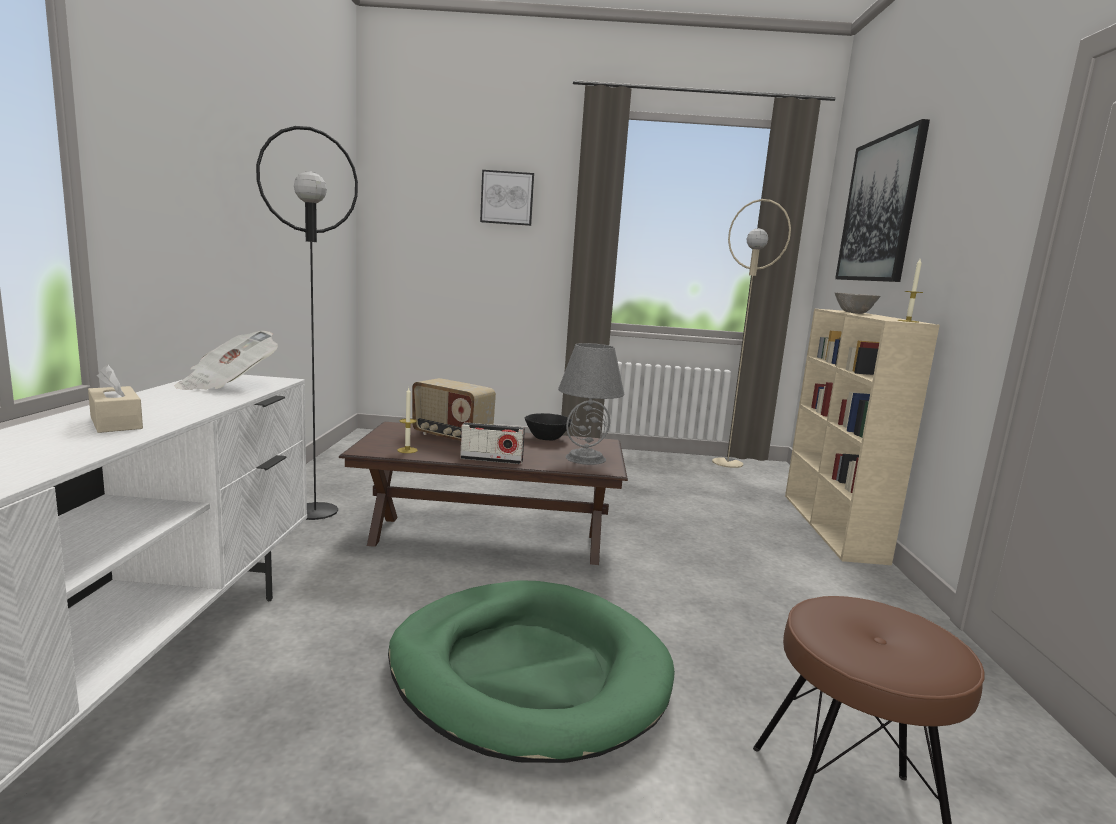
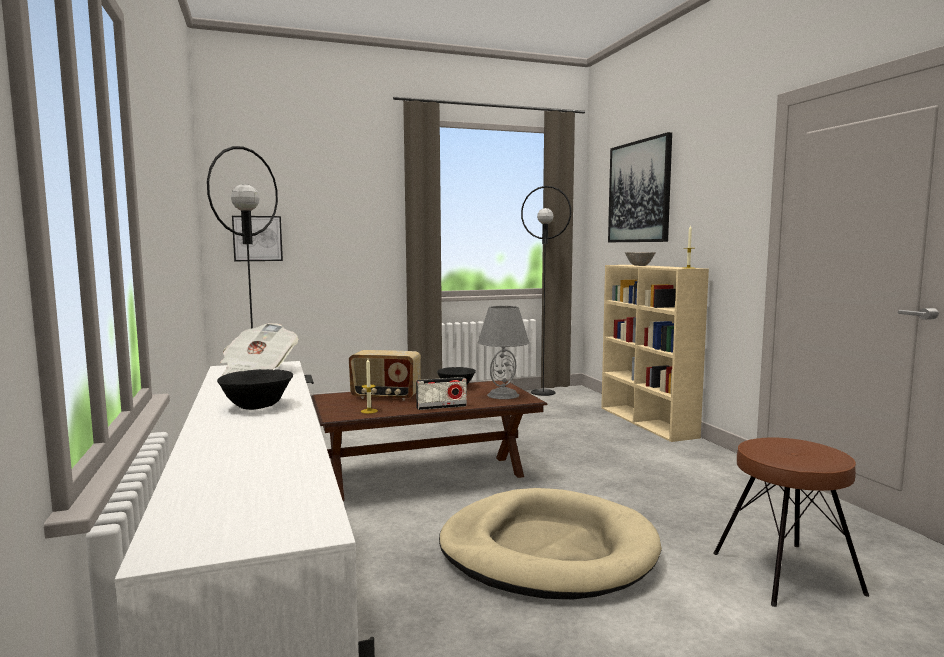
camera: 20 degrees left, 5 degrees down
beige tissue box [88,365,143,433] -> black bowl [217,369,293,410]
green dog bed [388,581,675,763] -> beige dog bed [439,488,662,599]
picture [480,170,534,226] -> picture moved to [232,216,283,261]
beige floor lamp [712,199,791,468] -> black floor lamp [521,186,571,396]

